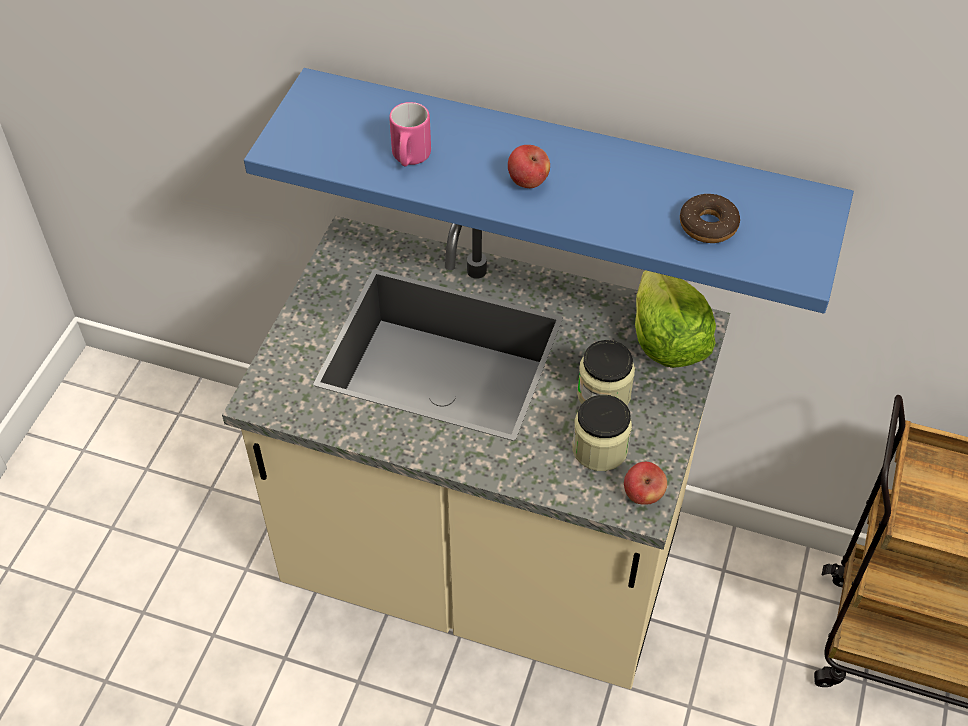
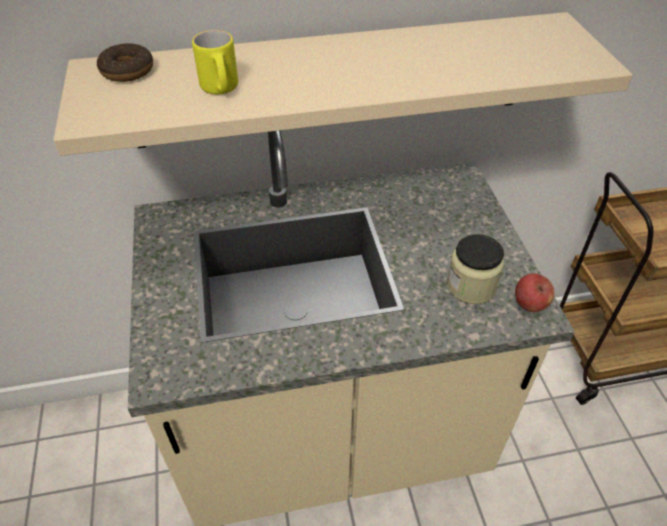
camera: 30 degrees left, 5 degrees down
blue shelf [244,68,854,314] -> beige shelf [53,12,633,156]
pink mug [389,102,431,166] -> yellow mug [192,30,238,95]
apple [508,145,550,188] -> none
jar [577,340,635,406] -> none
lettuce [635,270,716,368] -> none
donut [680,194,740,243] -> donut moved to [97,43,153,82]

